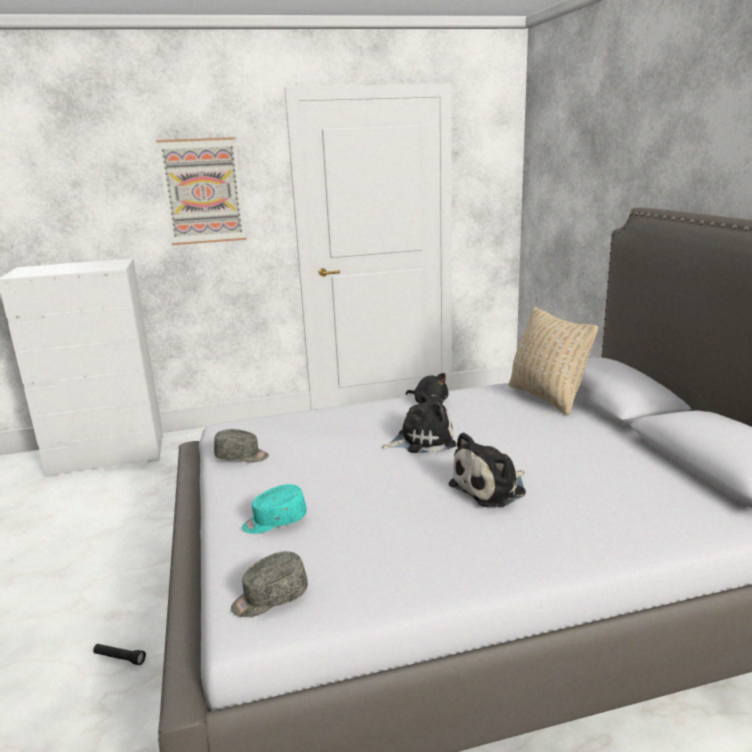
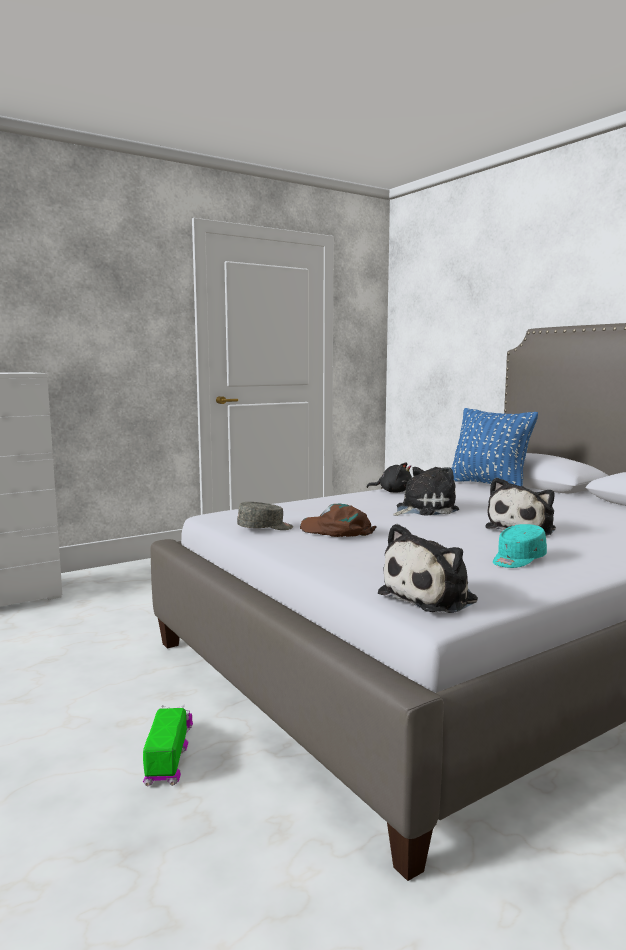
camera: 20 degrees left, 10 degrees down
black flashlight [93,644,146,665] -> toy truck [143,705,193,787]
picture [157,137,246,245] -> none
grey cap [231,551,308,617] -> plush toy [377,524,478,613]
turquoise cap [242,484,307,534] -> turquoise cap moved to [493,524,547,568]
beige pillow [508,307,598,415] -> blue pillow [451,408,538,486]
none -> brown cap [300,504,377,537]

